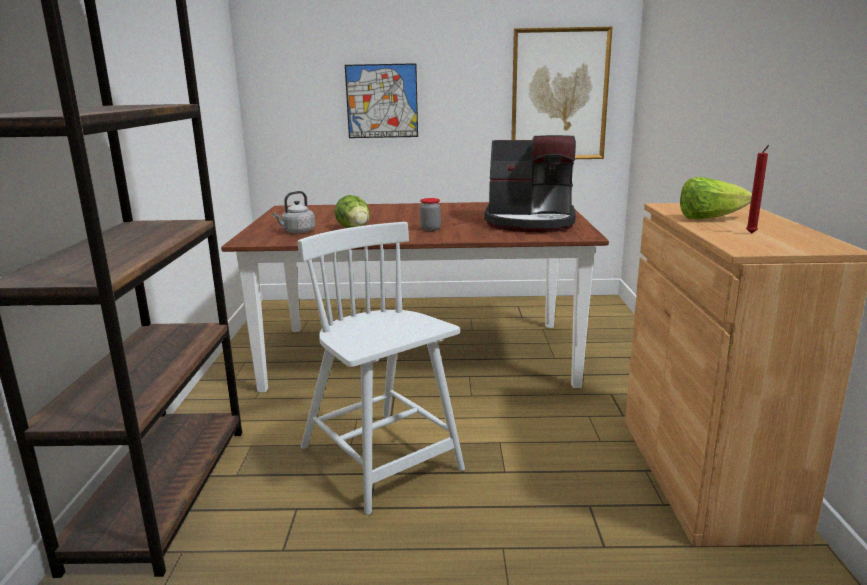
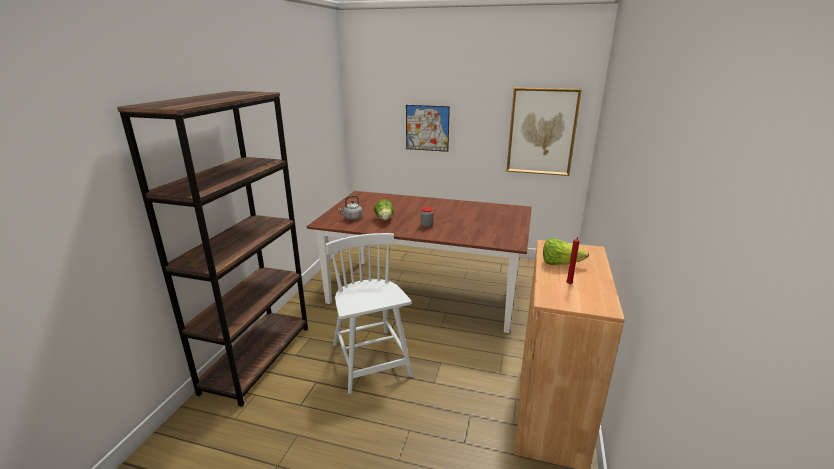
camera: 15 degrees right, 5 degrees up
coffee machine [484,135,576,232] -> none

